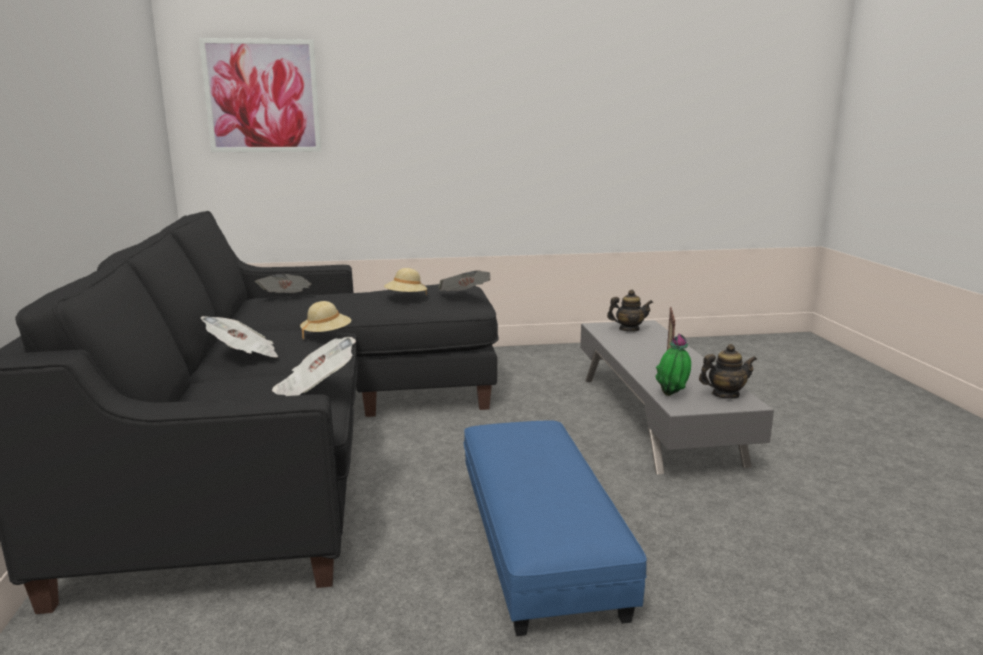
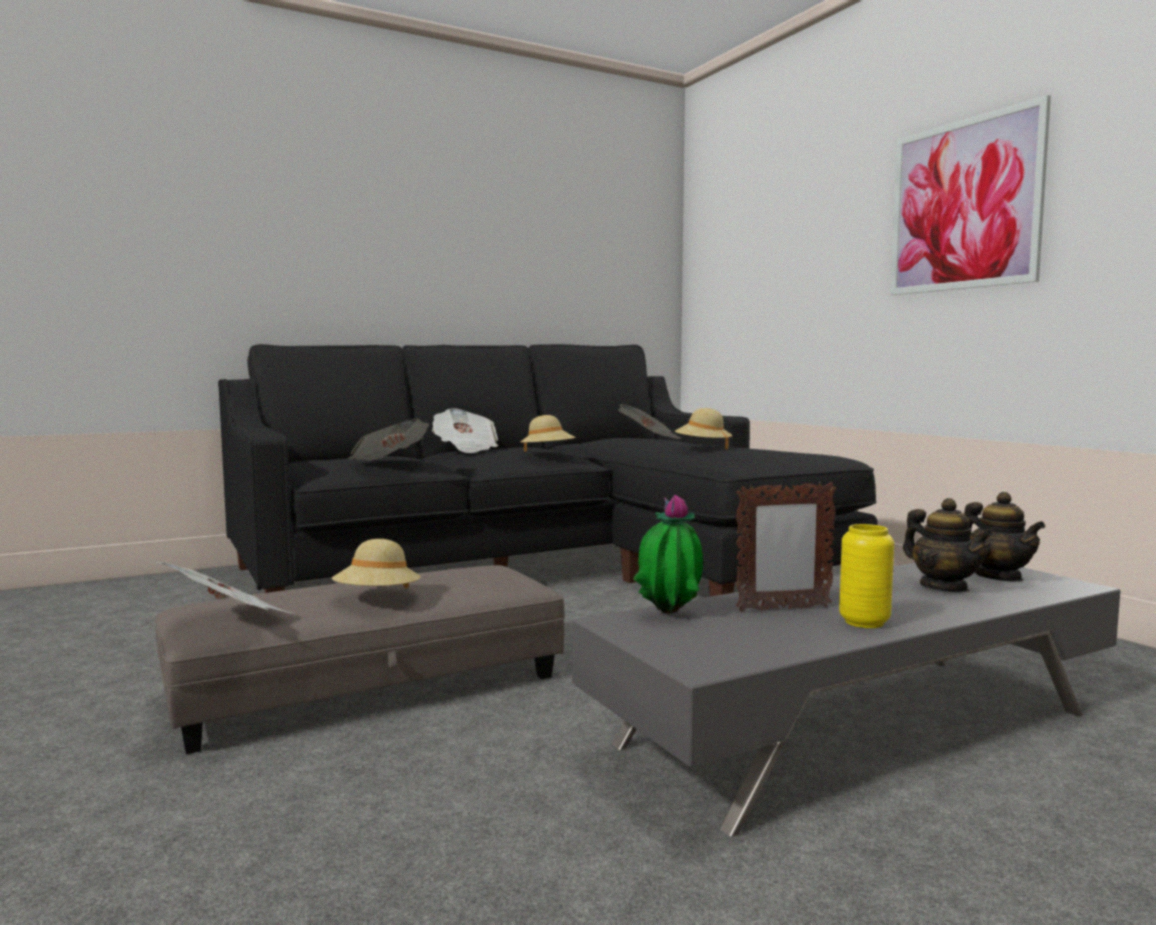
camera: 70 degrees right, 10 degrees down
picture [199,38,321,152] -> picture moved to [890,95,1051,295]
newspaper [438,270,491,291] -> newspaper moved to [156,562,294,614]
blue ottoman [464,421,647,636] -> grey ottoman [155,565,565,754]
teapot [699,344,757,399] -> teapot moved to [903,498,994,593]
none -> beige hat [332,539,421,588]
none -> yellow vase [839,524,894,628]

